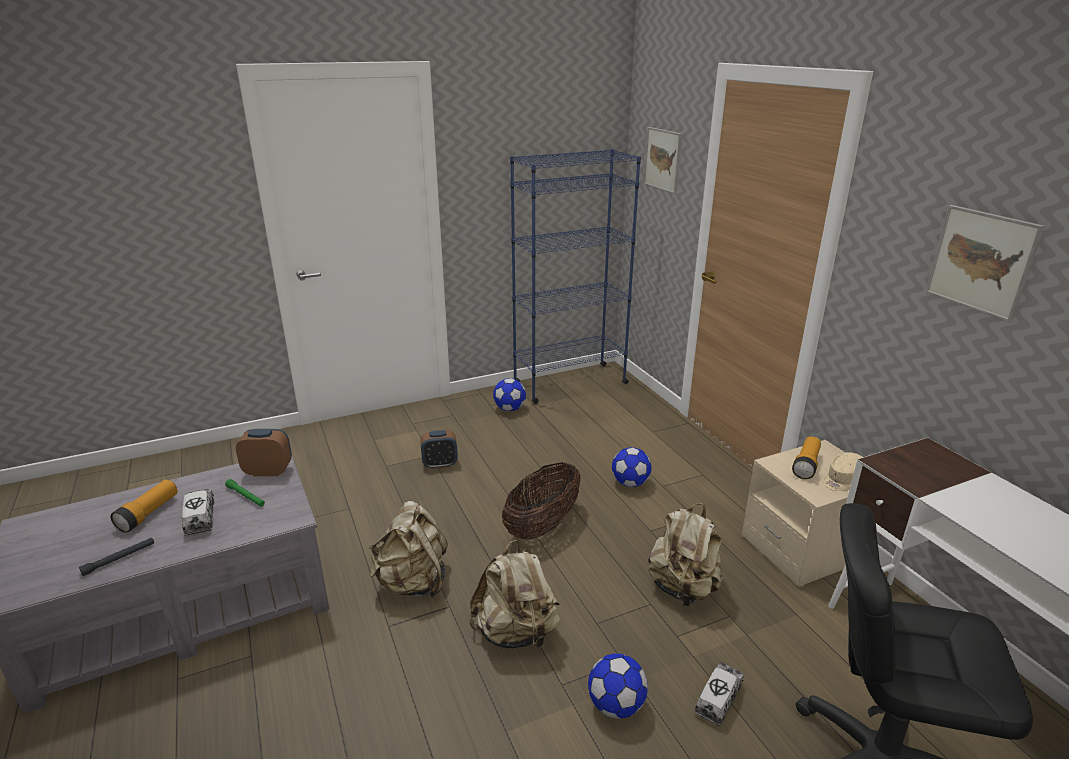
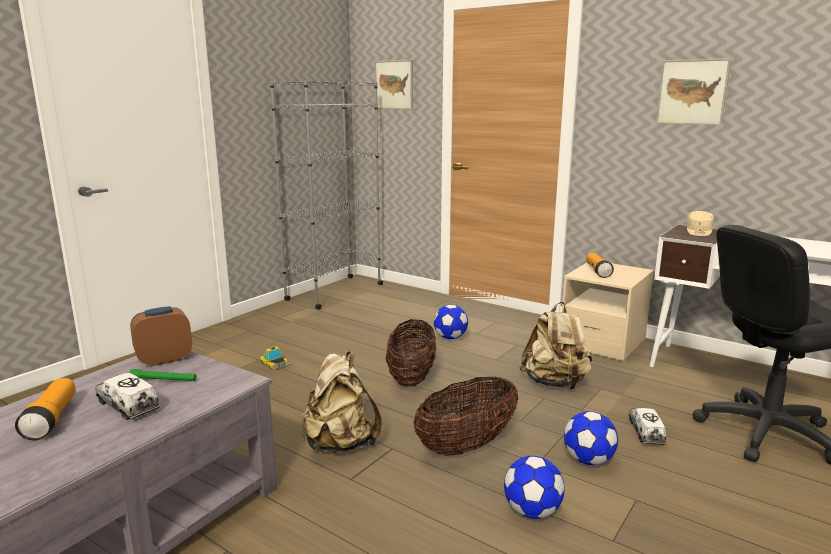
camera: 30 degrees left, 10 degrees down
black flashlight [79,538,154,576] -> none
alarm clock [420,430,458,469] -> toy car [259,346,290,370]
beige backpack [469,540,560,650] -> basket [413,377,518,456]
football [493,378,526,411] -> football moved to [504,456,565,519]
blue bookcase [510,149,641,404] -> grey bookcase [270,80,383,309]
beige cap [823,452,863,491] -> beige cap moved to [686,211,714,236]

